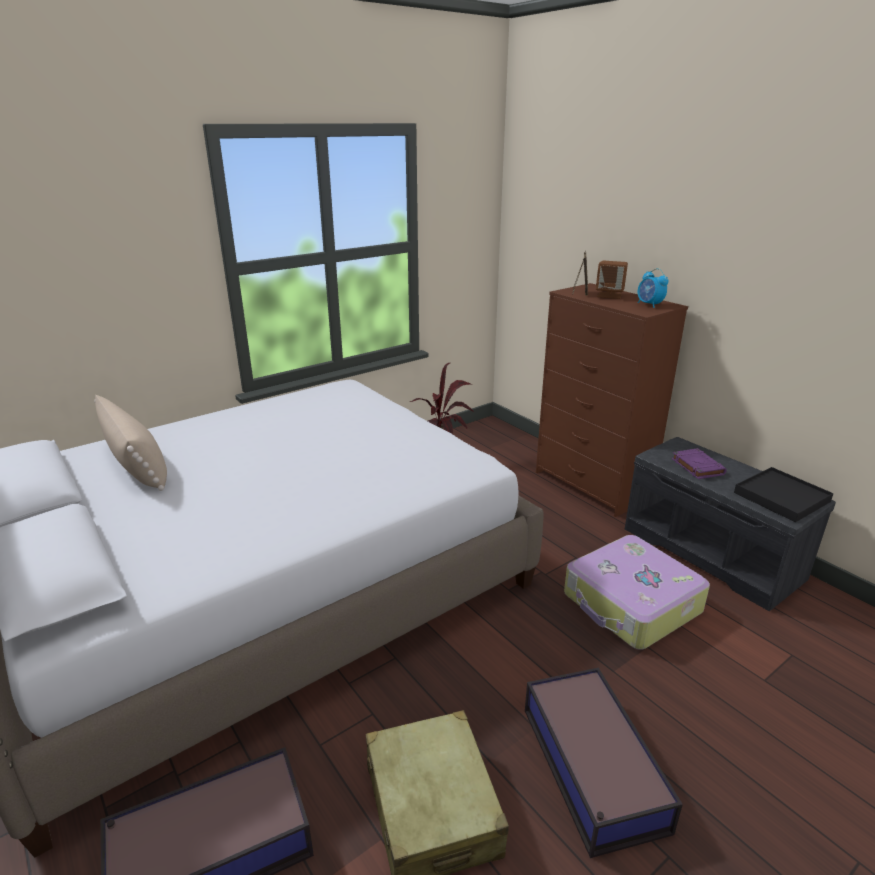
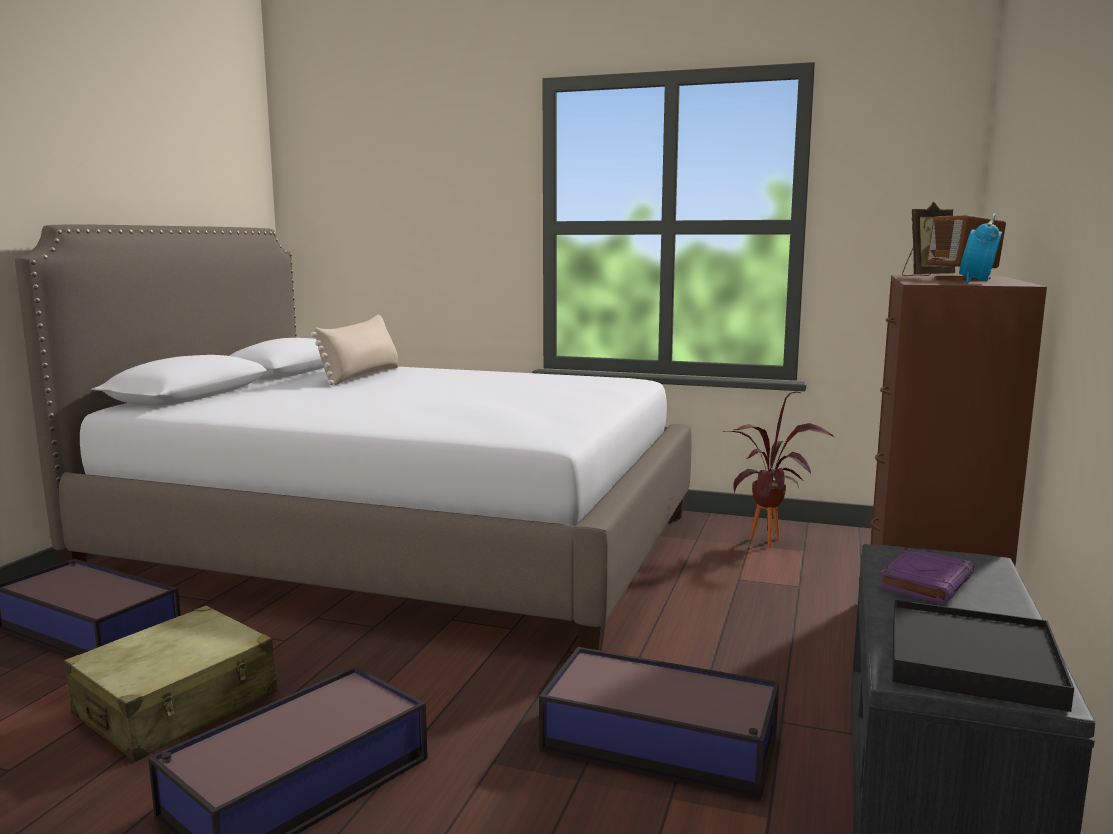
camera: 55 degrees right, 15 degrees down
suitcase [564,535,710,650] -> storage box [539,647,779,801]

